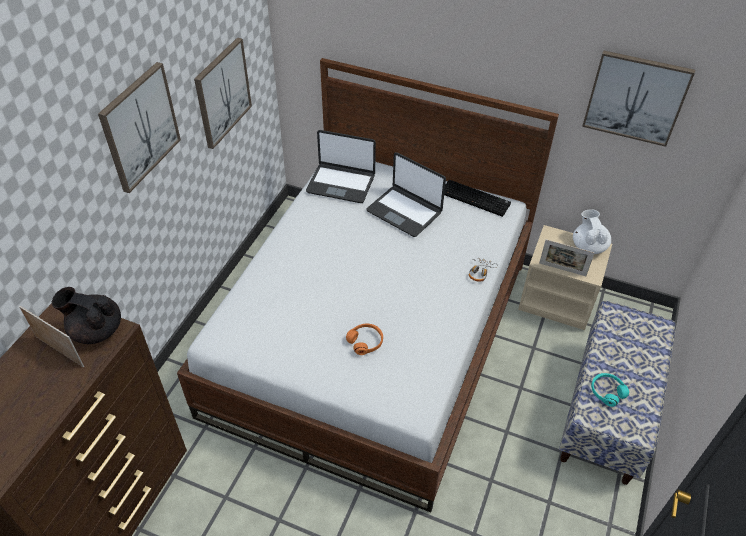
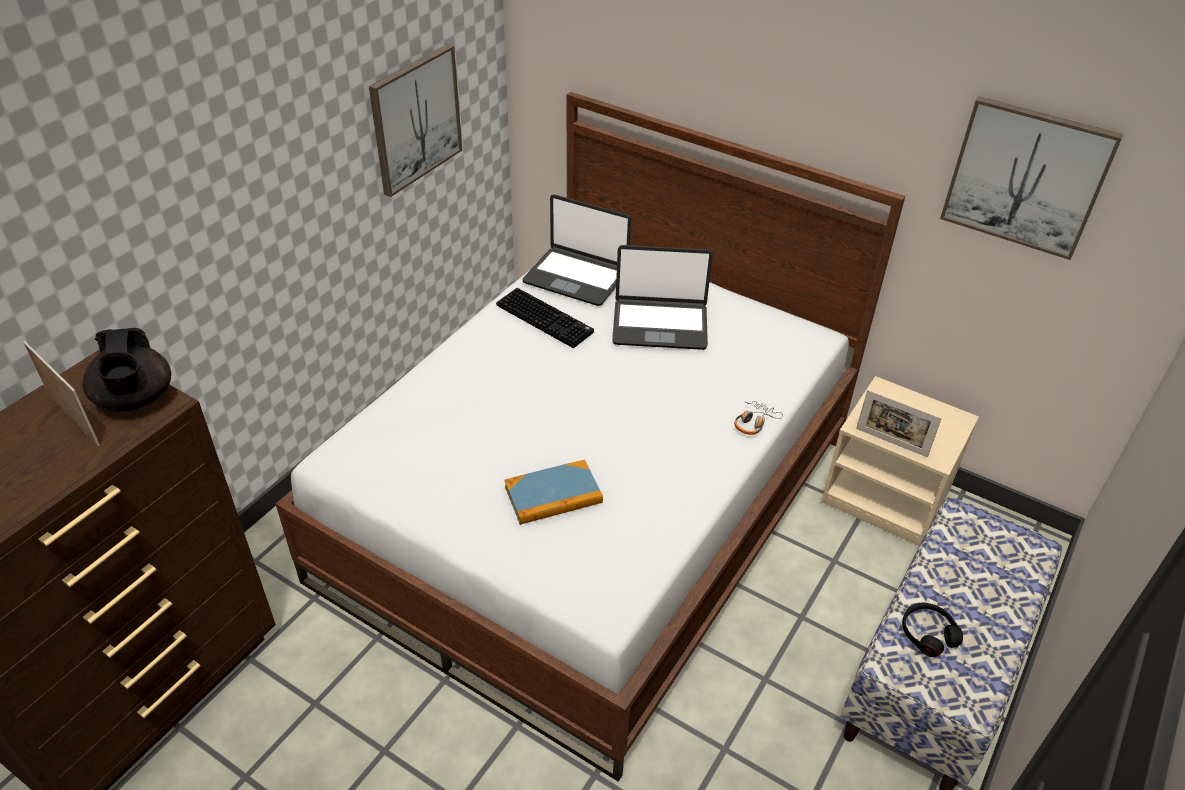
camera: 10 degrees right, 5 degrees down
black teapot [52,287,121,344] -> black teapot turned 135 degrees counterclockwise [82,328,171,411]
picture [98,62,181,193] -> none
orange headphones [346,324,383,355] -> book [504,460,603,525]
laptop [366,152,446,237] -> laptop turned 45 degrees counterclockwise [612,245,713,350]
keyboard [444,180,511,217] -> keyboard moved to [496,288,594,348]
white teapot [573,209,611,254] -> none
turquoise headphones [591,373,629,407] -> black headphones [902,603,963,657]

